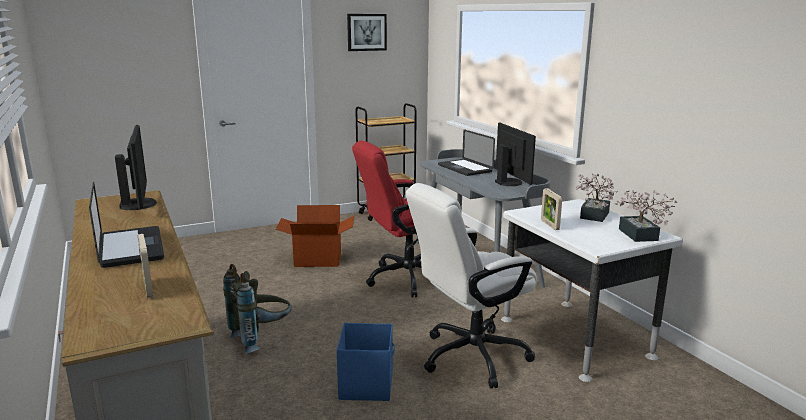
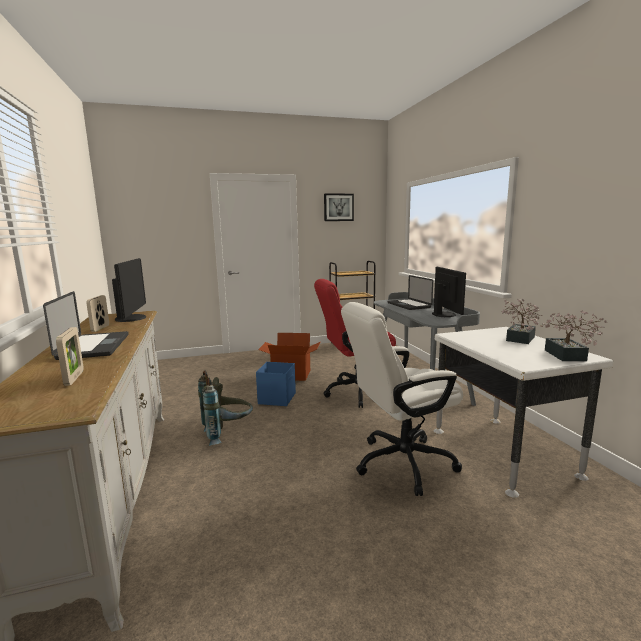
camera: 10 degrees right, 5 degrees down
blue storage box [337,323,395,401] -> blue storage box moved to [256,362,296,406]
picture frame [541,188,562,230] -> picture frame moved to [86,295,109,332]

